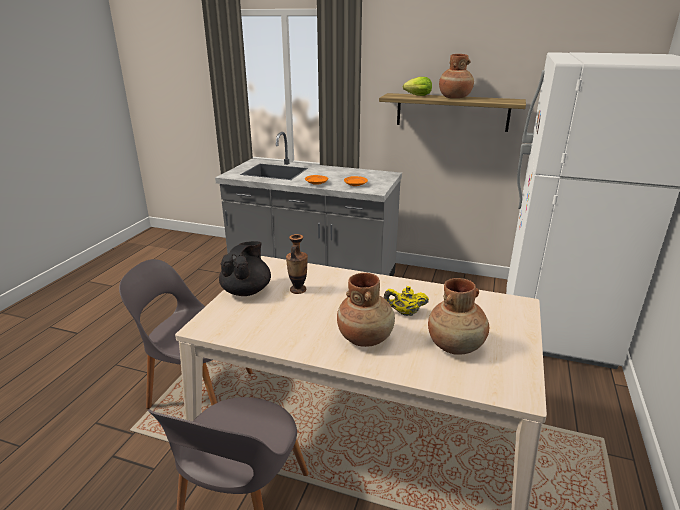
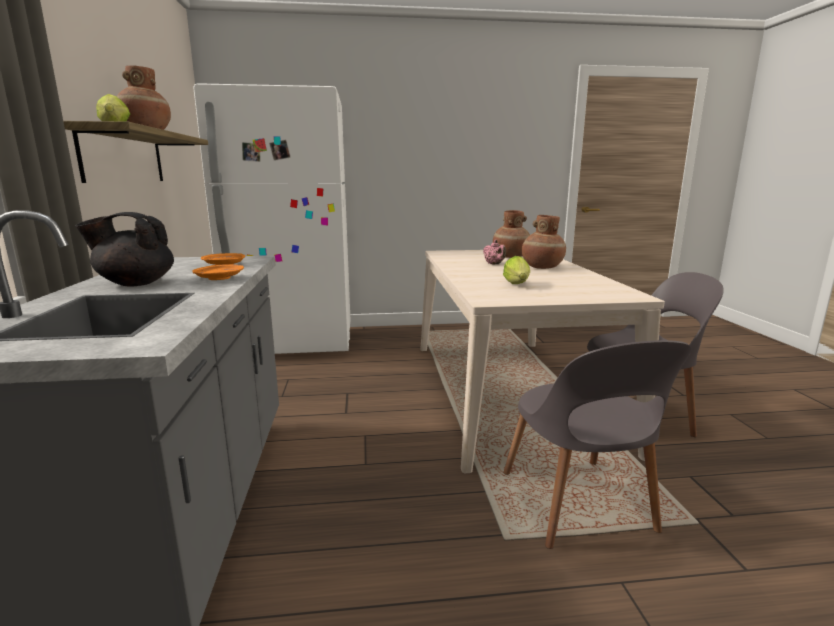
camera: 115 degrees left, 10 degrees down
black teapot [219,241,271,296] -> black teapot moved to [75,212,174,287]
vase [286,234,308,294] -> lettuce [503,256,530,284]
yellow teapot [384,286,429,316] -> pink teapot [483,240,506,264]

